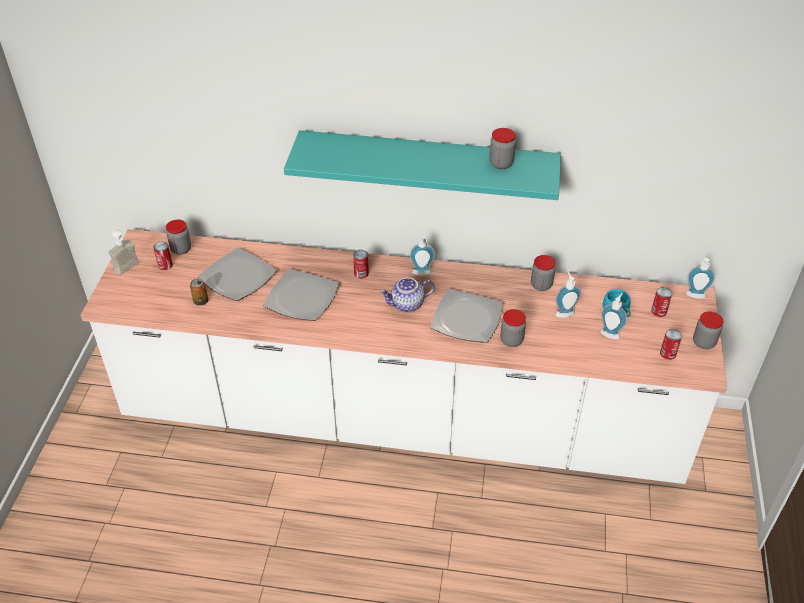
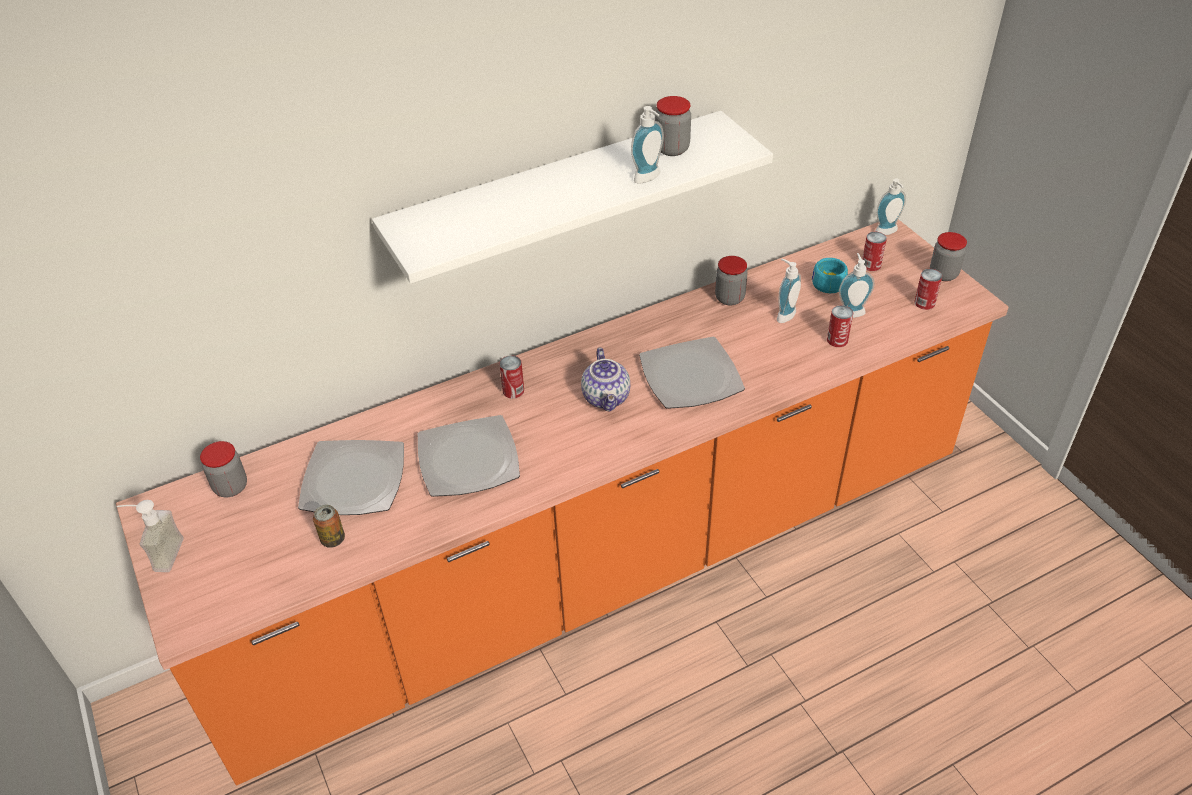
camera: 35 degrees left, 0 degrees up
white counter [81,229,727,484] -> orange counter [116,219,1009,786]
can [153,241,173,270] -> can moved to [827,305,853,347]
turquoise shelf [284,130,561,200] -> white shelf [372,111,773,284]
teapot [380,278,434,312] -> teapot turned 45 degrees counterclockwise [581,348,630,412]
soap dispenser [410,235,435,276] -> soap dispenser moved to [631,106,664,184]
jar [500,309,526,347] -> none

